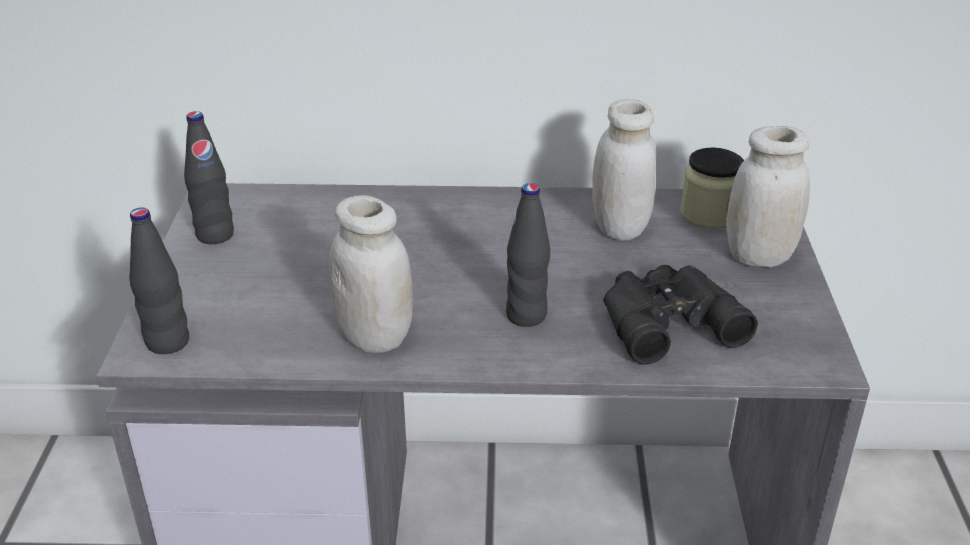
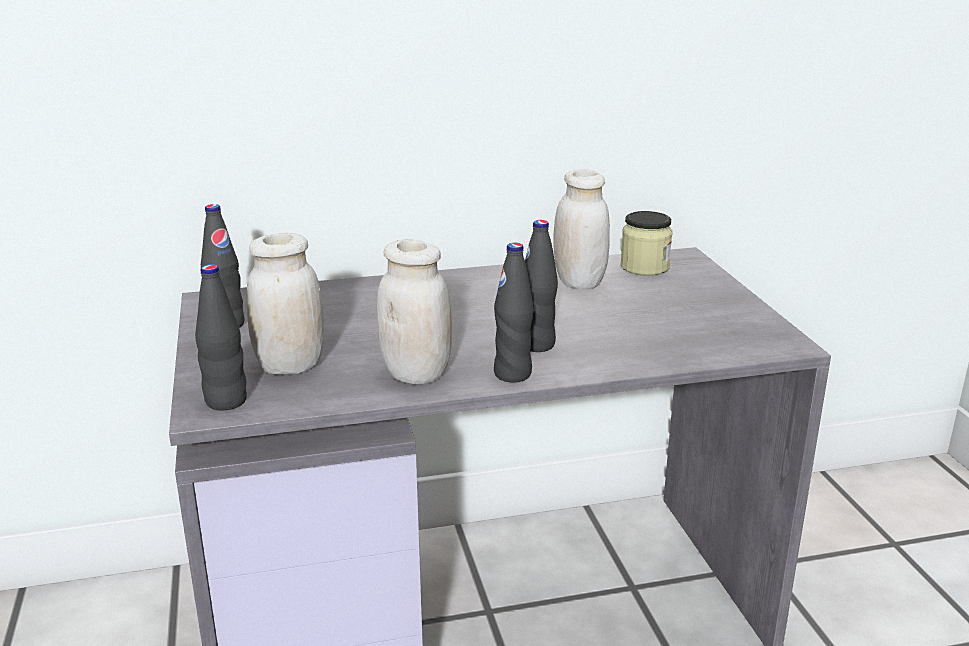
camera: 15 degrees left, 10 degrees down
black binoculars [603,265,758,365] -> none
white jar [726,126,810,267] -> white jar moved to [247,233,324,374]
none -> black bottle [494,243,534,383]

